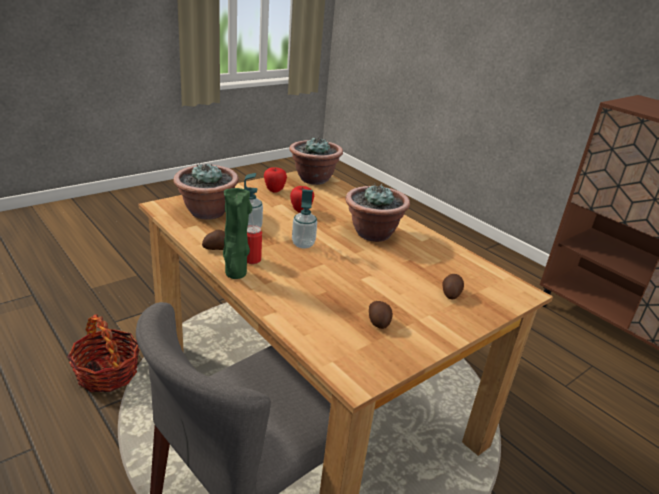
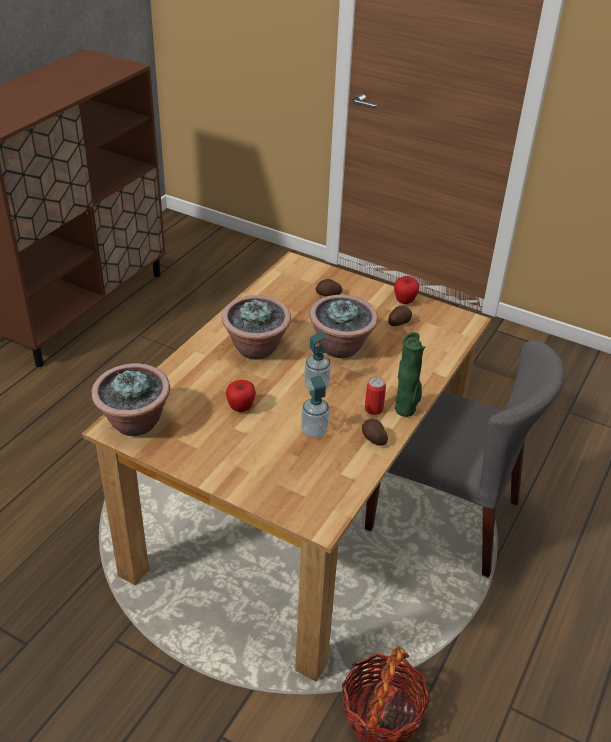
camera: 110 degrees left, 10 degrees up
potted plant [173,163,239,220] -> potted plant moved to [309,295,378,358]
apple [264,167,287,193] -> apple moved to [394,276,419,304]

